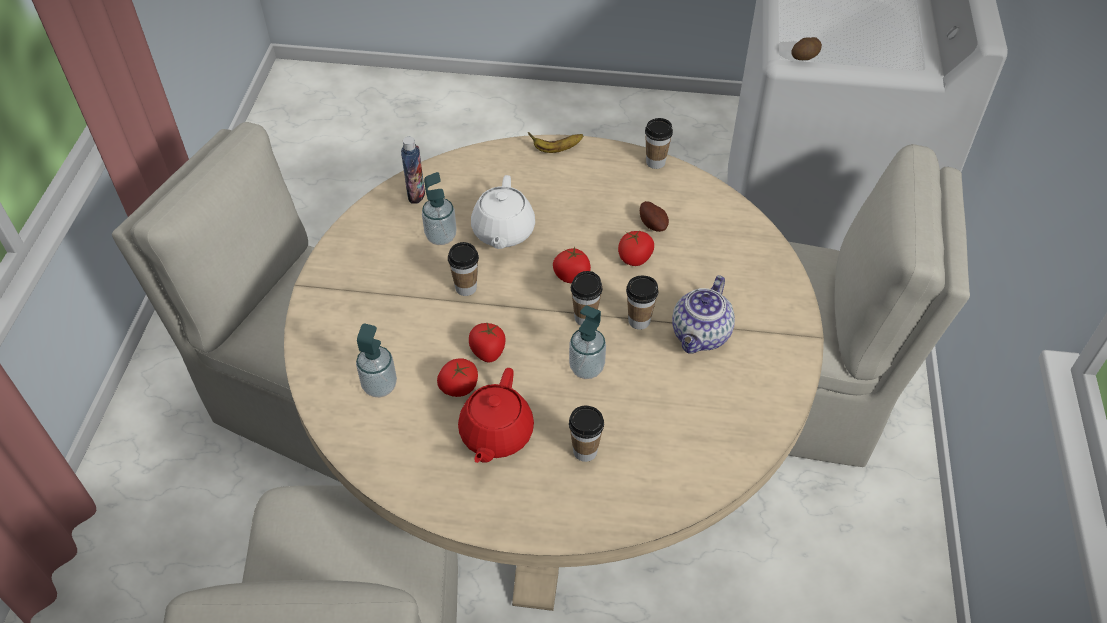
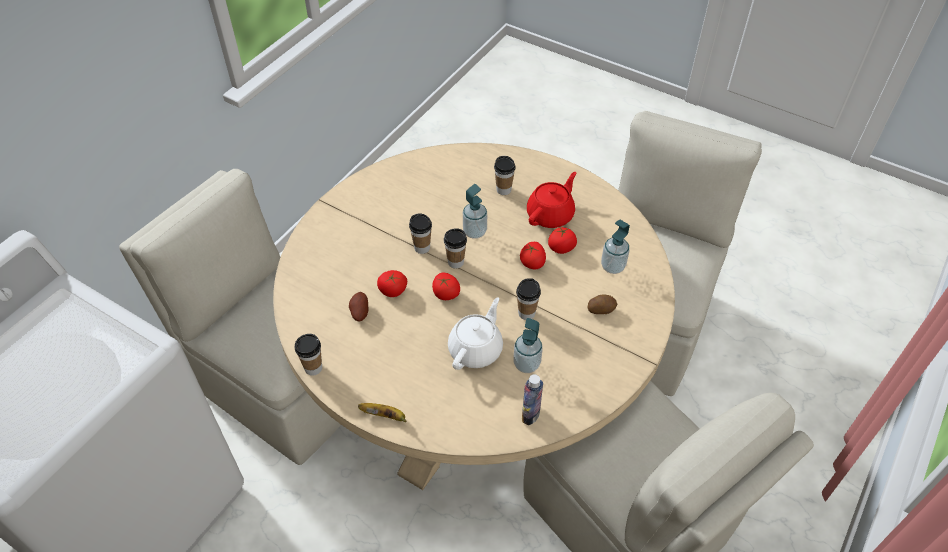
camera: 155 degrees left, 0 degrees up
teapot [672,275,735,353] -> none
potato [791,37,822,60] -> potato moved to [587,295,617,314]

